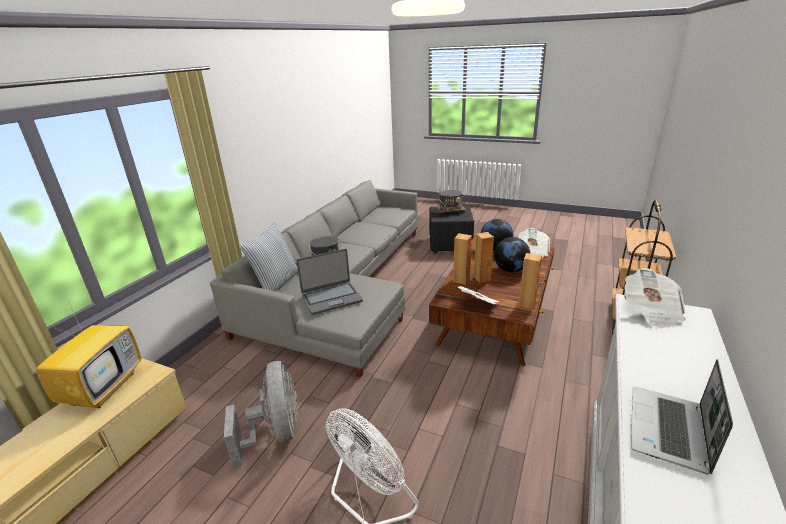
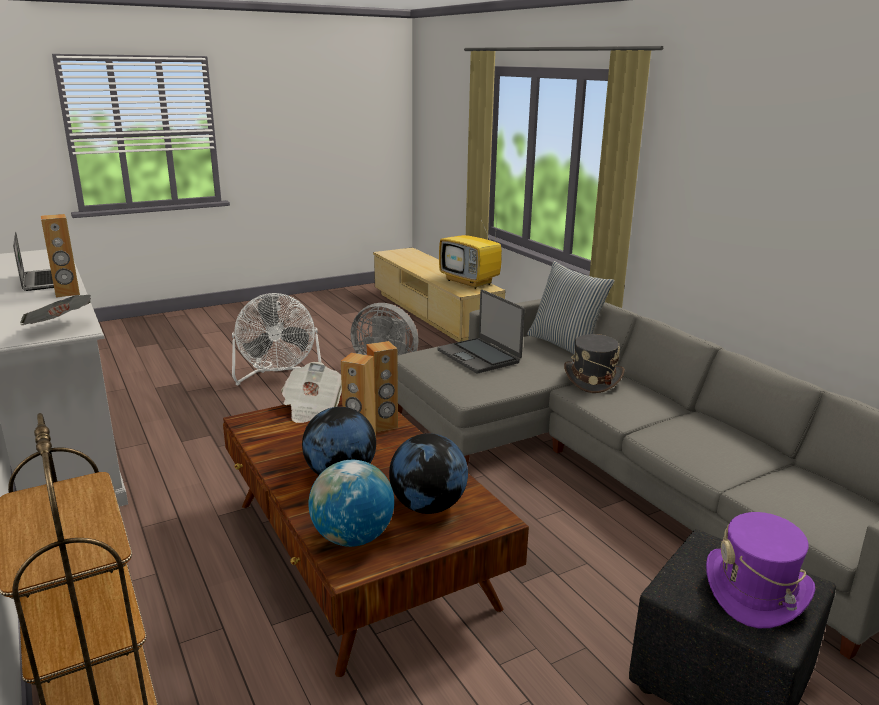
camera: 125 degrees right, 5 degrees down
laptop [296,249,363,315] -> laptop turned 45 degrees counterclockwise [437,290,525,374]
grey hat [434,190,466,213] -> purple hat [706,512,815,628]
newspaper [518,228,550,258] -> globe [309,460,394,547]
brown speaker [518,253,542,310] -> brown speaker moved to [41,214,80,298]

